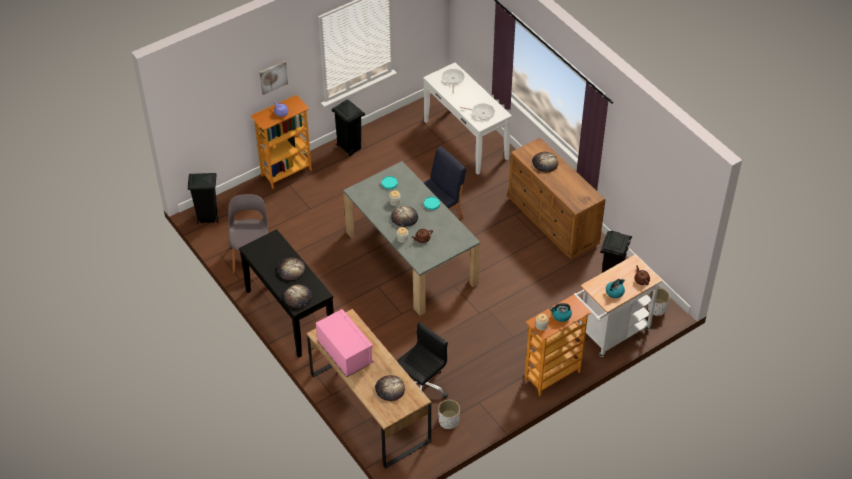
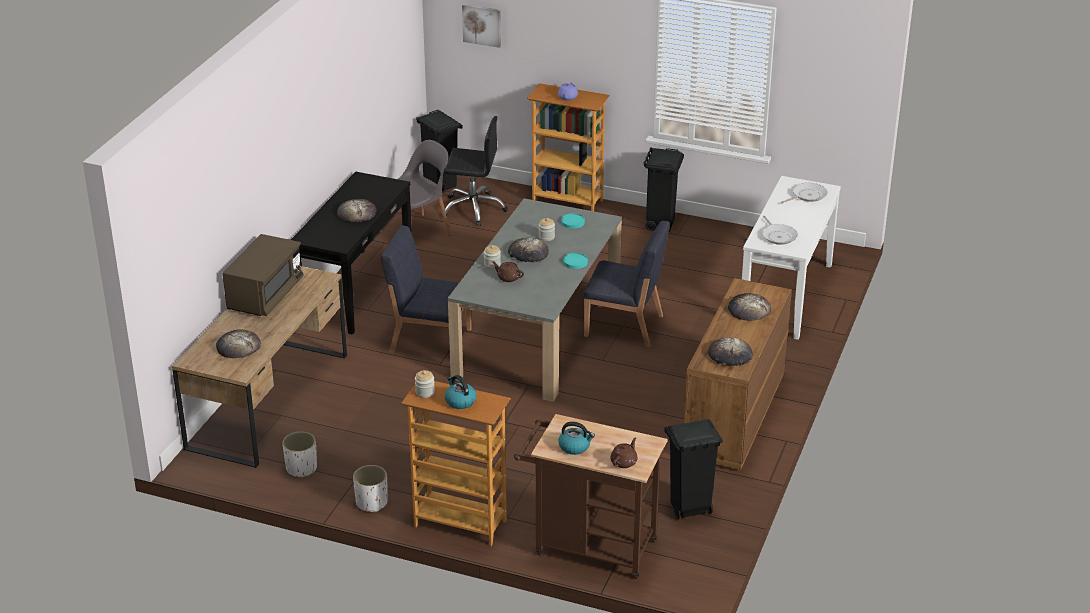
camera: 55 degrees right, 15 degrees down
picture [260,61,288,95] -> picture moved to [462,4,501,48]
bread [284,285,312,308] -> bread moved to [708,337,753,366]
pink microwave [316,309,374,377] -> brown microwave [222,234,304,316]
black office chair [397,322,448,398] -> black office chair moved to [441,116,508,226]
white cart [574,255,662,357] -> brown cart [514,414,668,579]
white planter [648,288,670,316] -> white planter moved to [353,465,388,512]
none -> blue chair [381,225,471,353]

